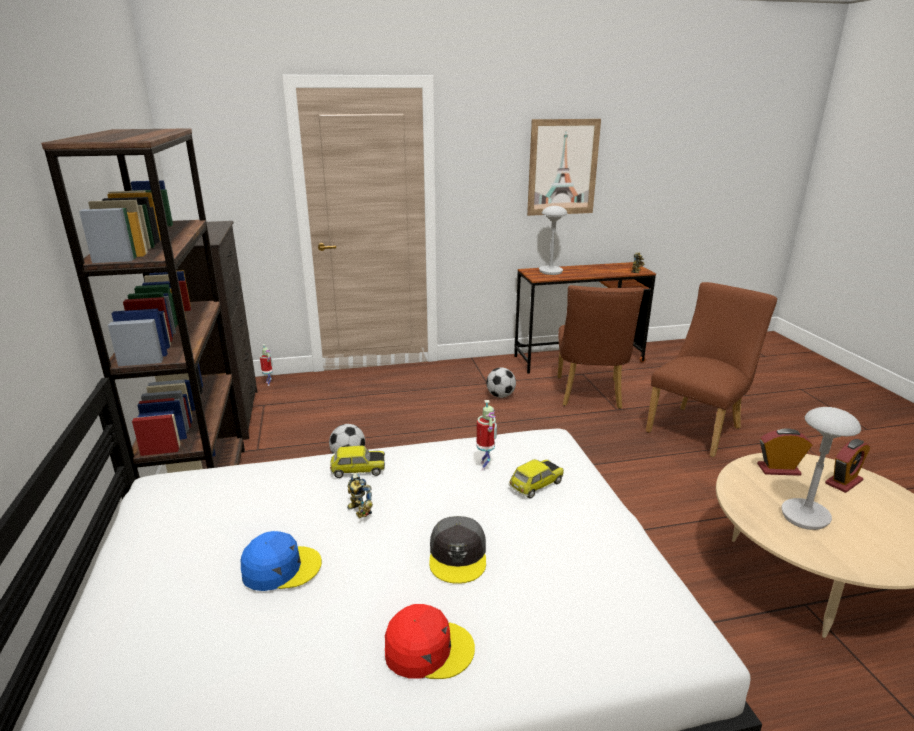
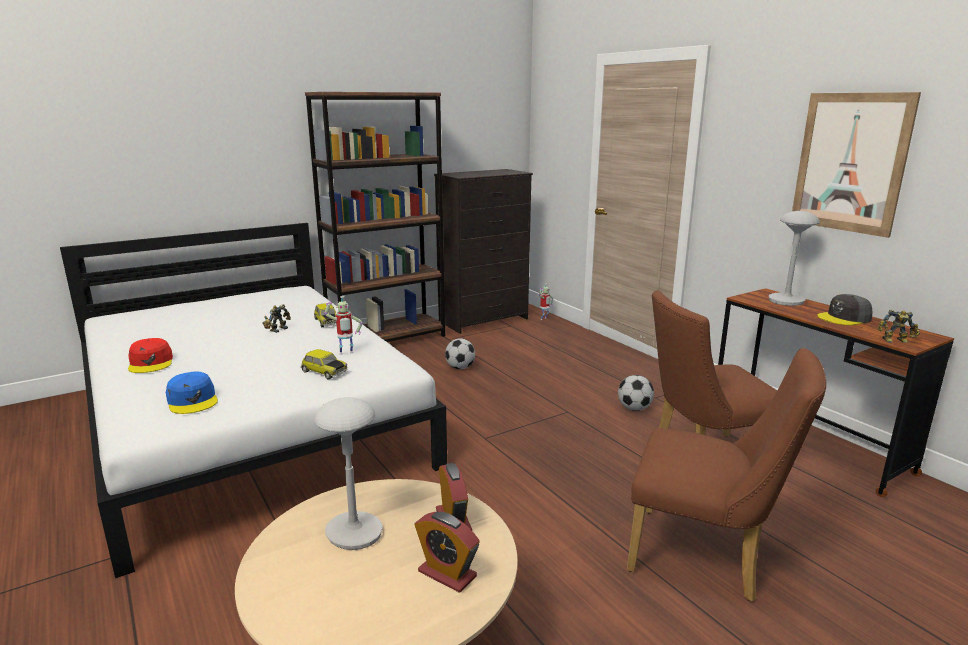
camera: 70 degrees right, 5 degrees down
blue cap [241,531,322,591] -> blue cap moved to [166,371,218,414]
grey cap [429,516,486,584] -> grey cap moved to [817,294,873,325]

